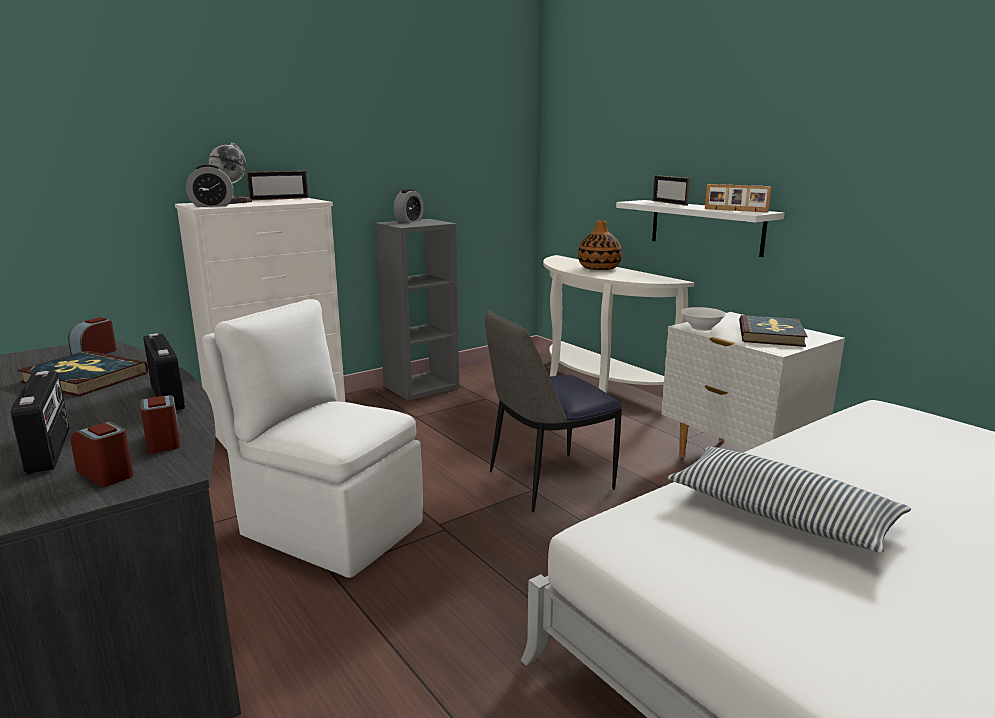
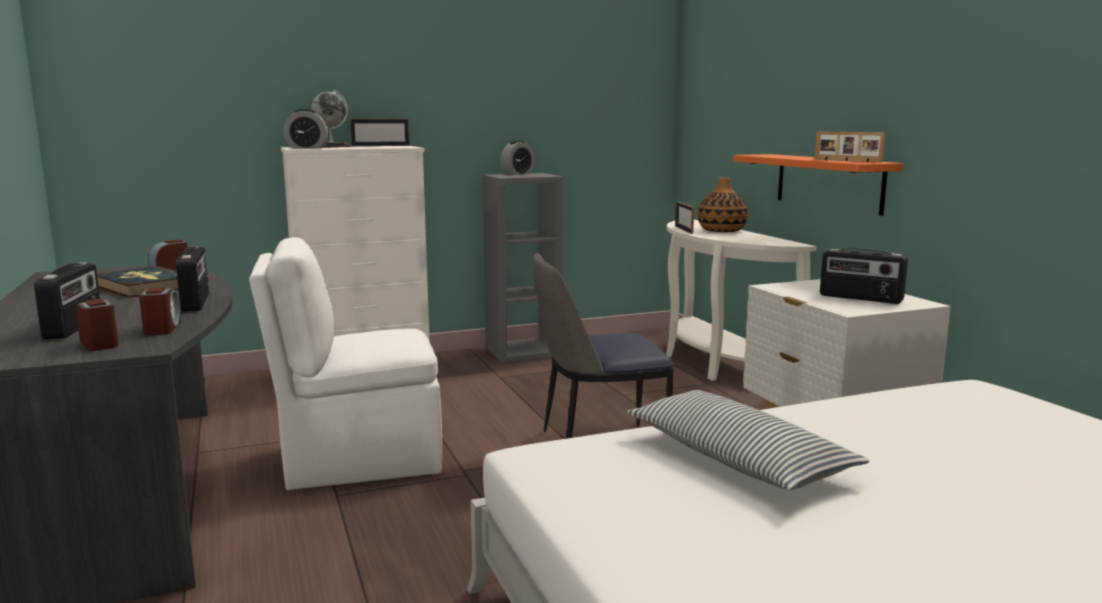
camera: 15 degrees right, 5 degrees down
white chair [202,299,423,578] -> white chair turned 60 degrees counterclockwise [249,237,442,490]
white shelf [616,200,784,257] -> orange shelf [733,154,903,216]
picture frame [653,175,690,206] -> picture frame moved to [675,201,694,234]
white bowl [681,307,726,331] -> none
book [739,315,808,347] -> radio [820,248,908,304]

